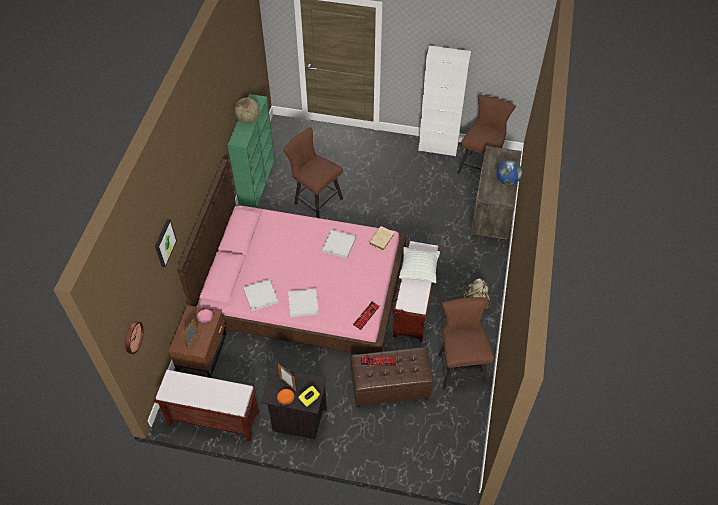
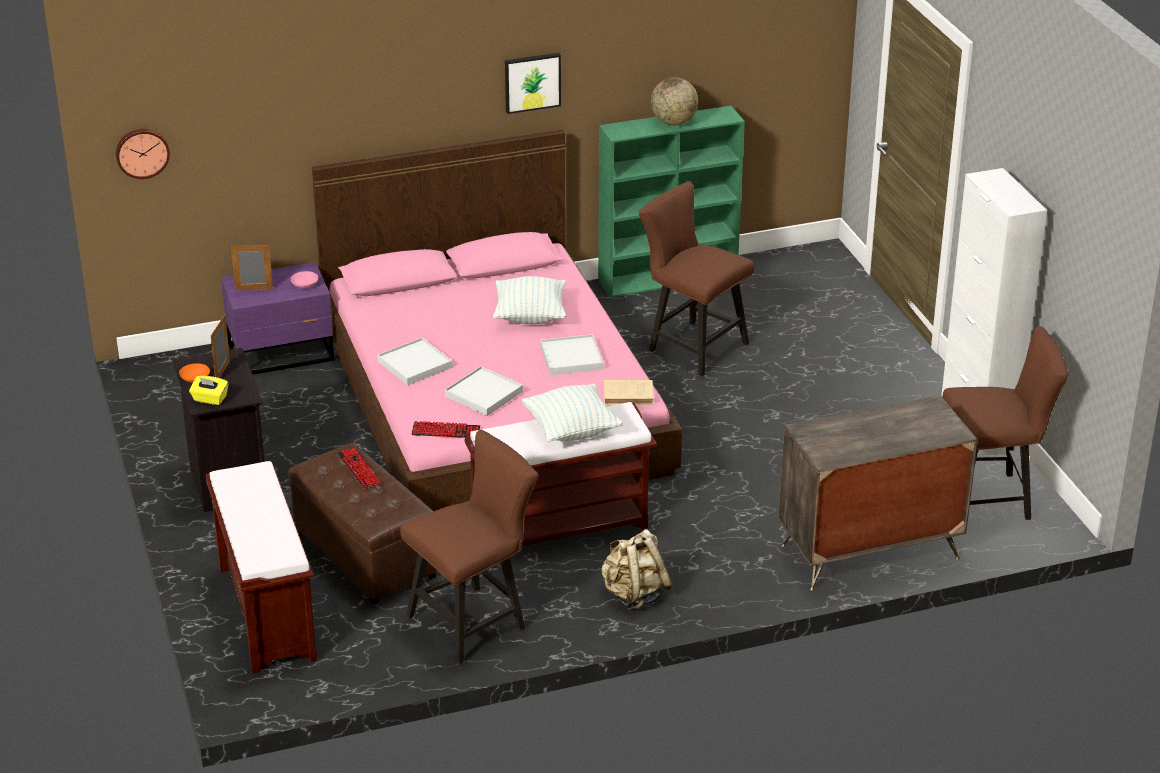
camera: 60 degrees right, 20 degrees down
brown bench [153,370,259,441] -> brown bench moved to [206,461,317,674]
picture [155,219,177,267] -> picture moved to [505,53,561,114]
brown nightstand [169,305,226,378] -> purple nightstand [221,262,334,375]
white tray [243,279,278,312] -> white tray moved to [445,366,523,416]
brown chair [283,127,343,218] -> brown chair turned 60 degrees counterclockwise [639,181,754,376]
globe [497,160,522,185] -> none
none -> pillow [493,276,566,324]

